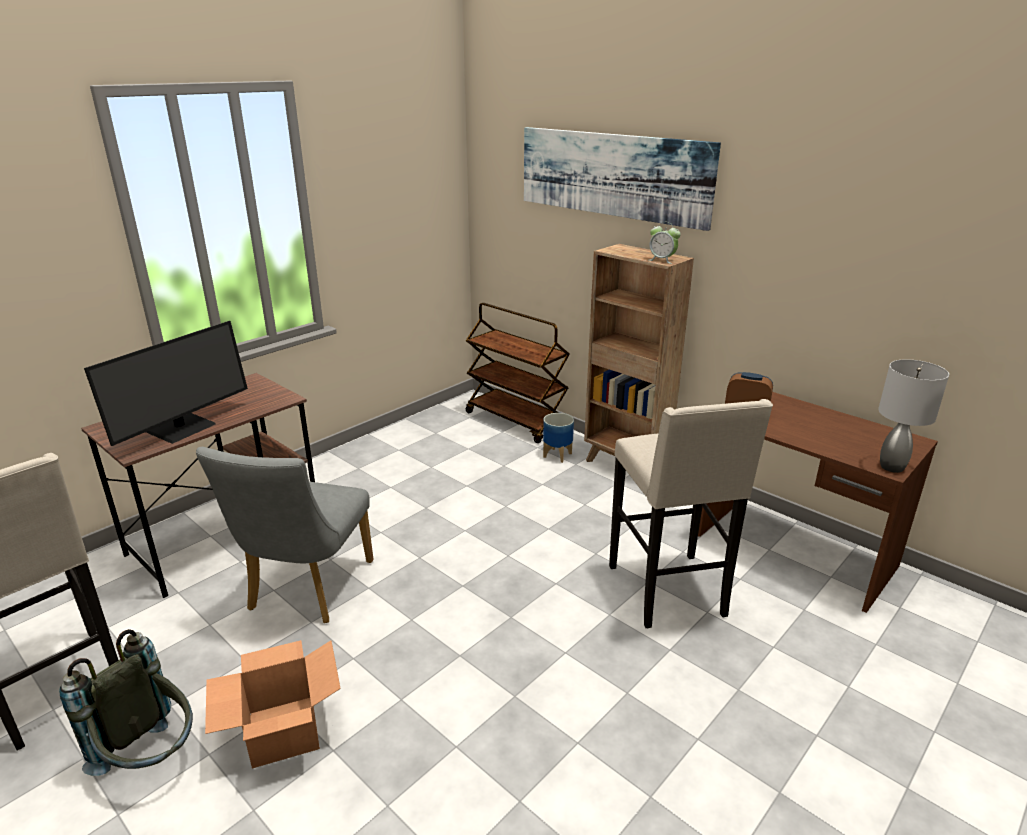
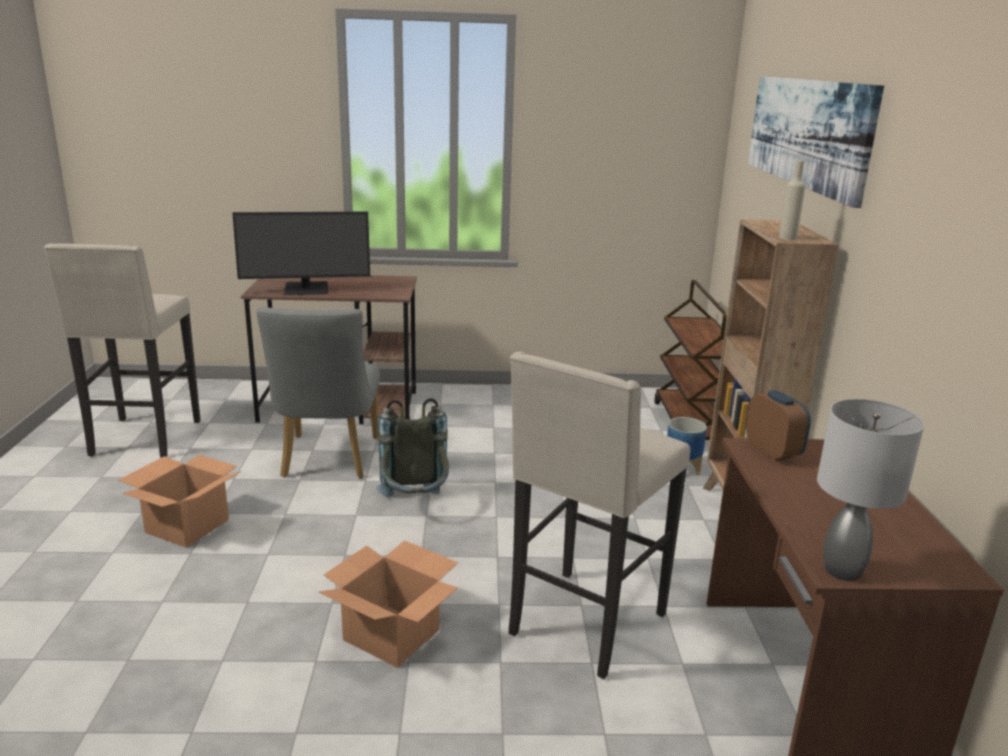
camera: 45 degrees right, 5 degrees down
grey backpack [59,629,193,776] -> grey backpack moved to [376,398,449,497]
grey chair [196,447,374,623] -> grey chair turned 60 degrees counterclockwise [257,307,380,478]
alarm clock [649,222,681,264] -> beige bottle [779,160,806,240]
none -> cardboard box [318,540,458,668]

